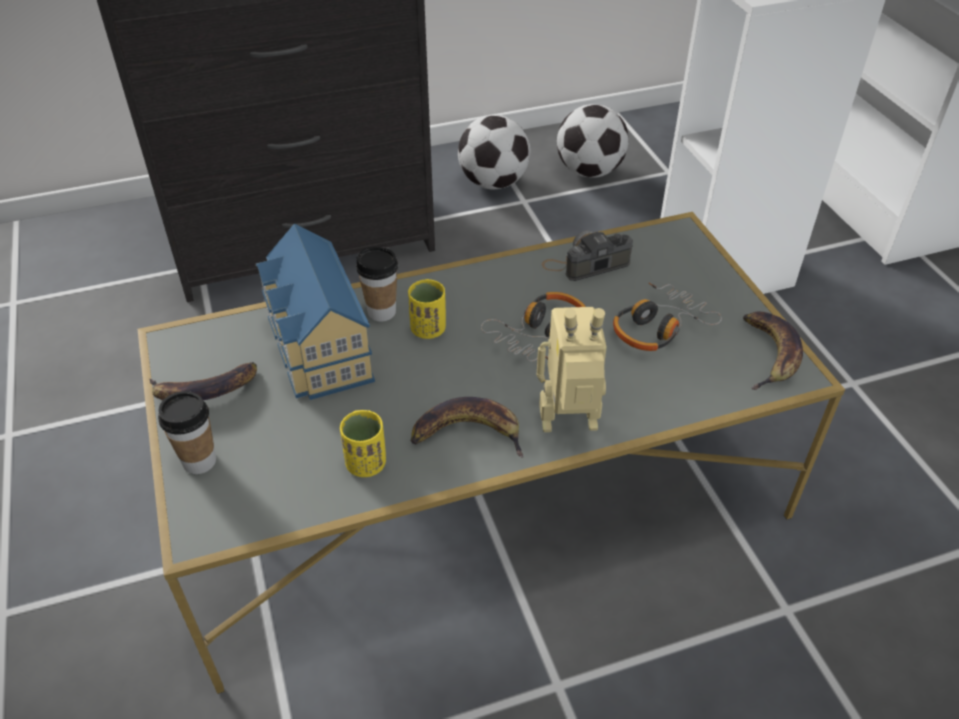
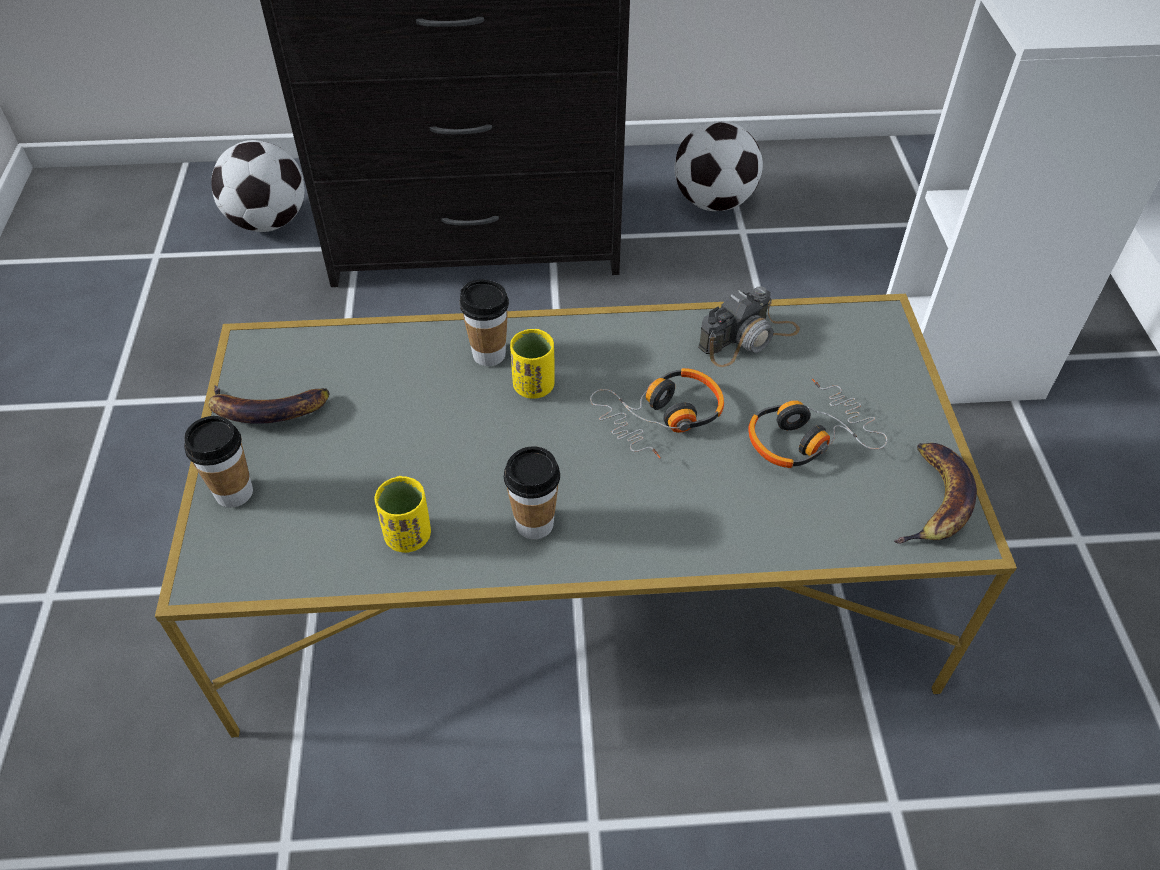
camera: 15 degrees right, 5 degrees up
toy house [256,223,375,400] -> none
banana [411,397,523,458] -> cup [504,446,560,539]
toy robot [537,307,607,432] -> none
camera [542,230,633,281] -> camera turned 150 degrees clockwise [698,286,800,367]
football [557,104,628,178] -> football moved to [211,140,305,232]

